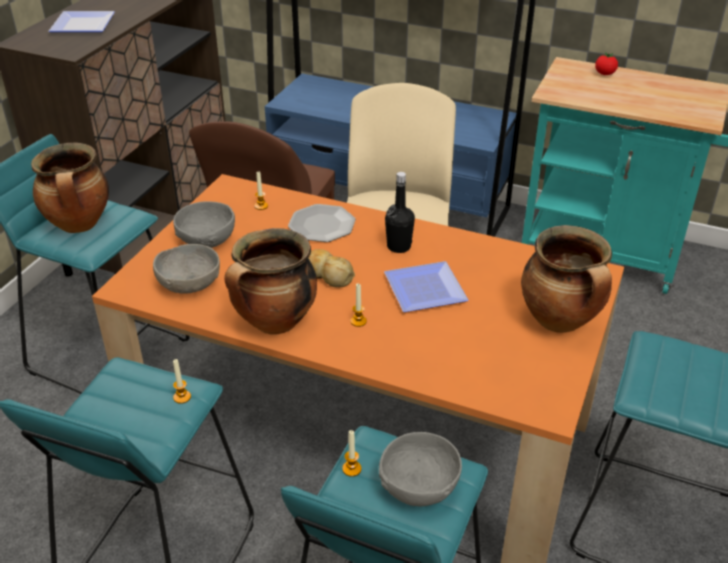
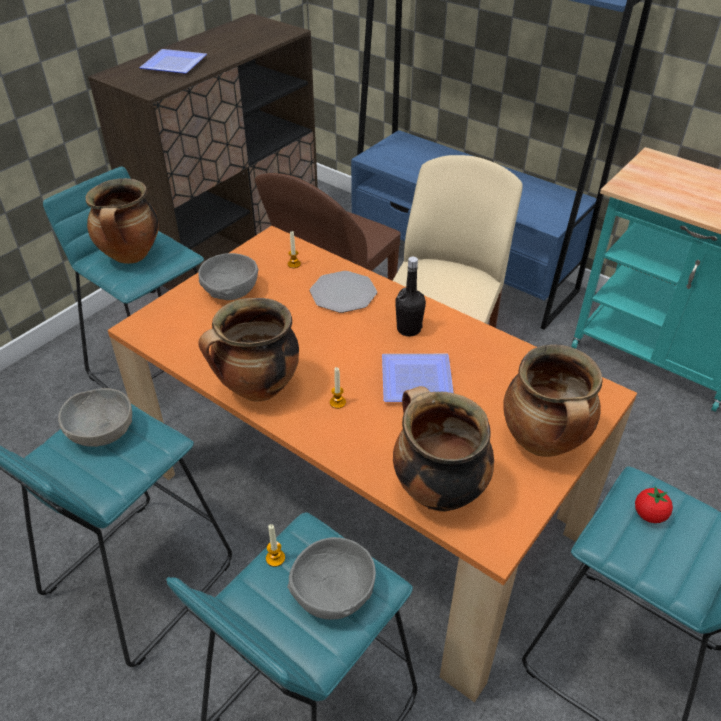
camera: 15 degrees right, 5 degrees up
grey bowl [153,244,220,294] -> grey bowl moved to [58,388,132,447]
candle [173,359,191,404] -> none
bread [308,249,355,287] -> none
tomato [595,52,618,75] -> tomato moved to [635,486,673,523]
none -> cooking pot [393,386,494,512]

